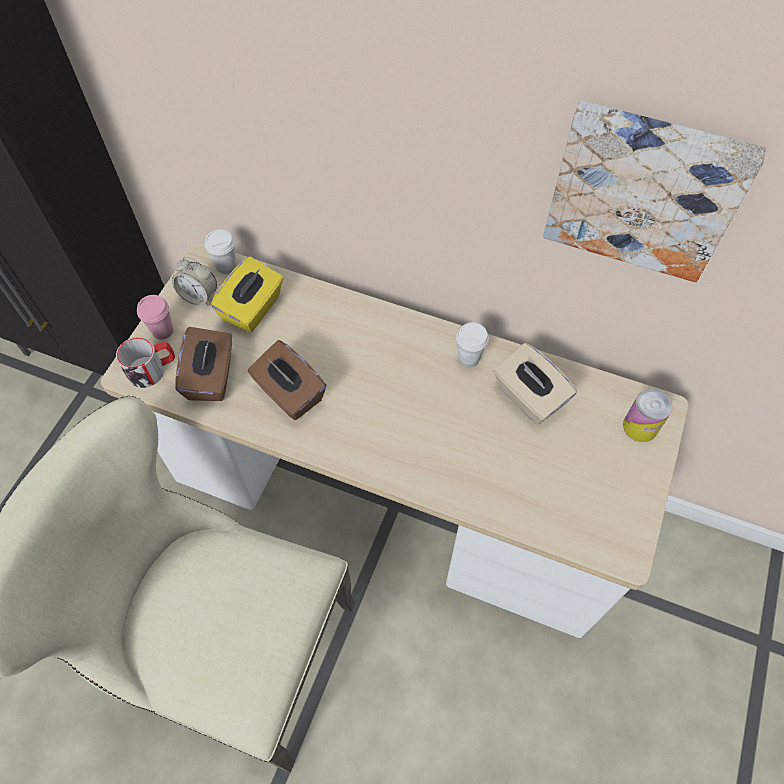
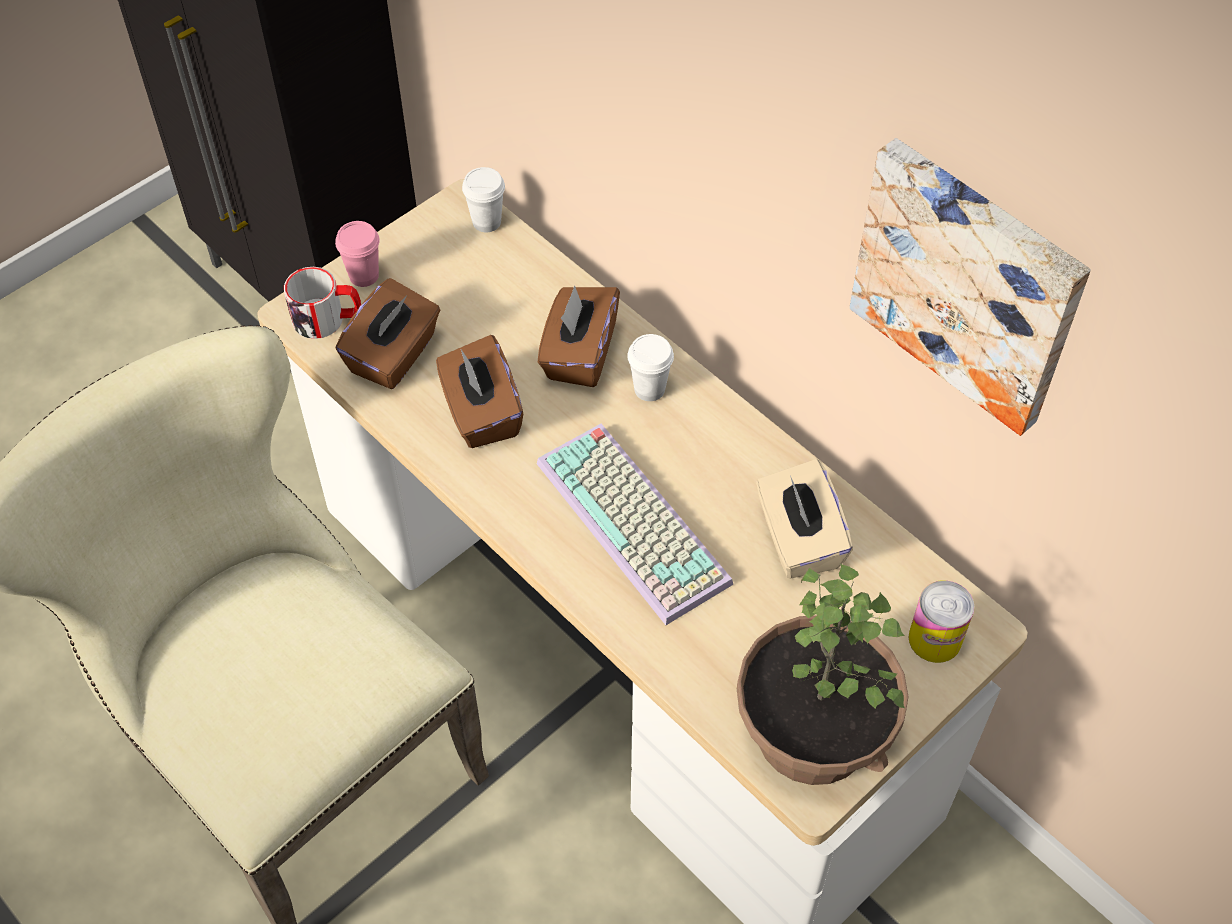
camera: 25 degrees right, 5 degrees down
alarm clock [172,257,217,306] -> none
yellow tissue box [211,256,284,332] -> none
white cup [456,323,489,367] -> white cup moved to [627,334,674,401]
none -> keyboard [537,424,733,625]
none -> brown tissue box [538,285,620,387]
none -> potted plant [737,564,909,785]

